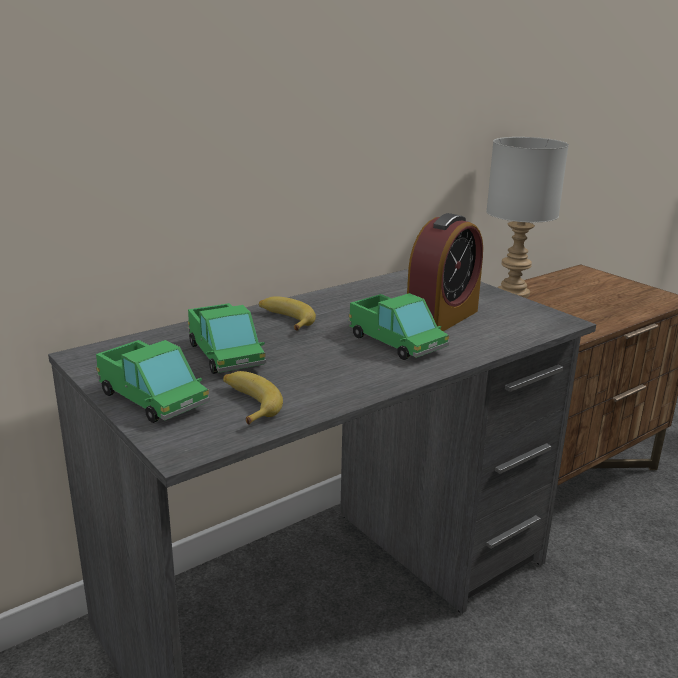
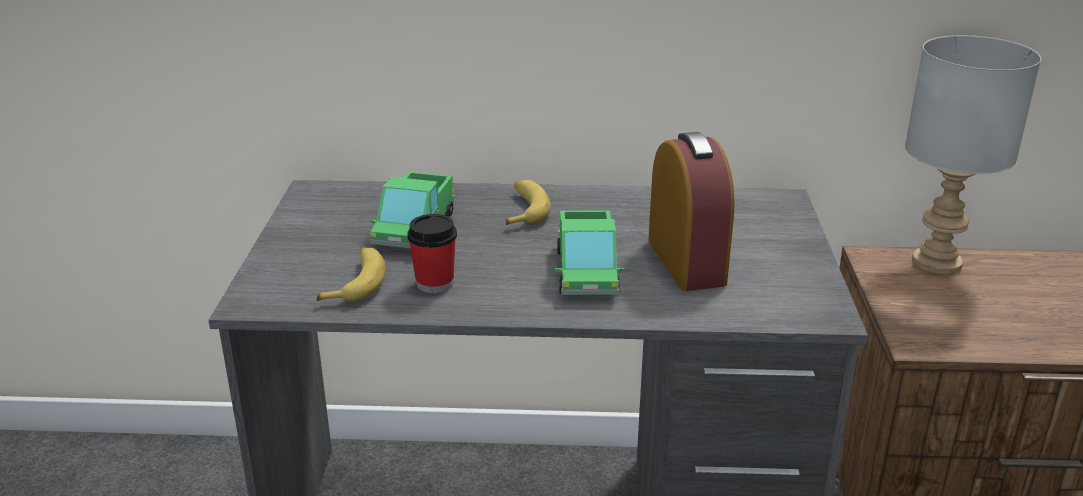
camera: 40 degrees right, 5 degrees up
toy truck [96,340,210,423] -> none
alarm clock [407,213,483,331] -> alarm clock turned 90 degrees counterclockwise [648,132,735,291]
none -> cup [407,214,457,293]

